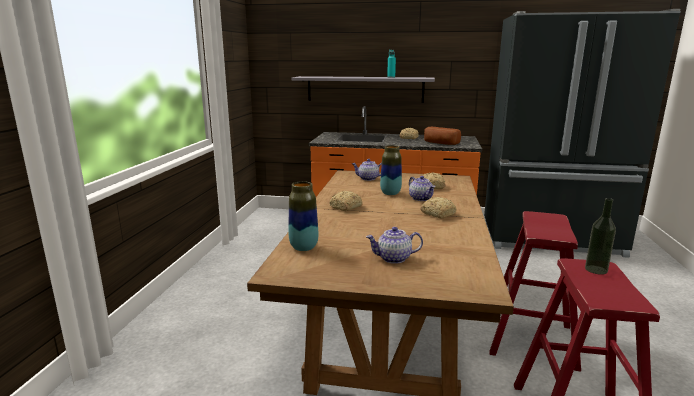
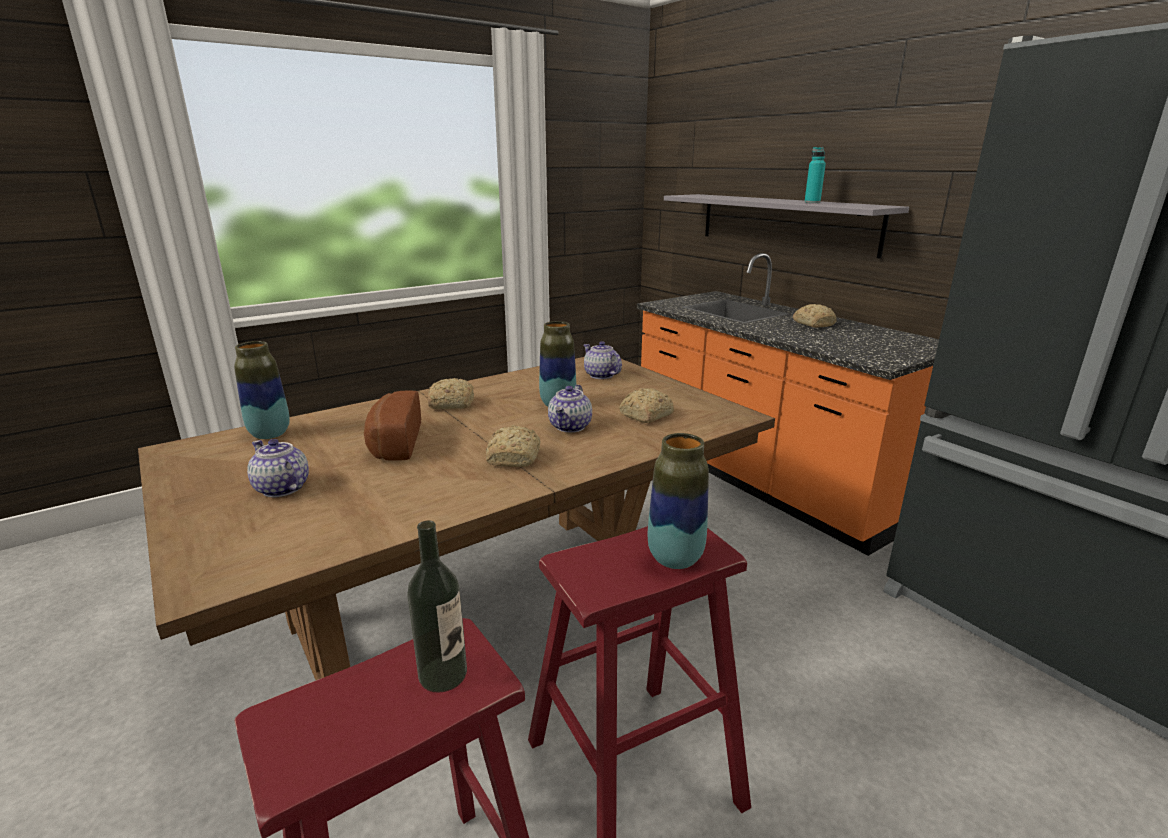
camera: 45 degrees right, 5 degrees up
bread [424,127,461,145] -> bread moved to [364,390,421,461]
none -> vase [648,433,709,569]

